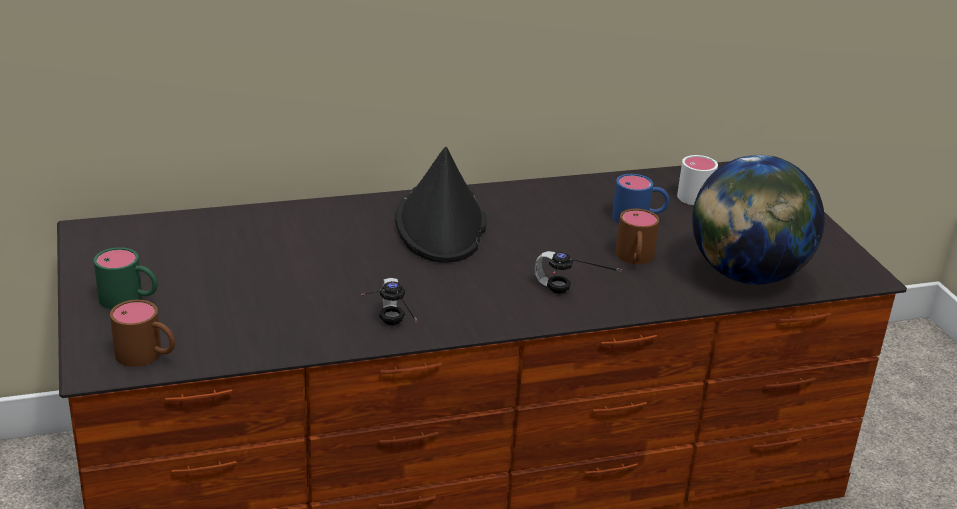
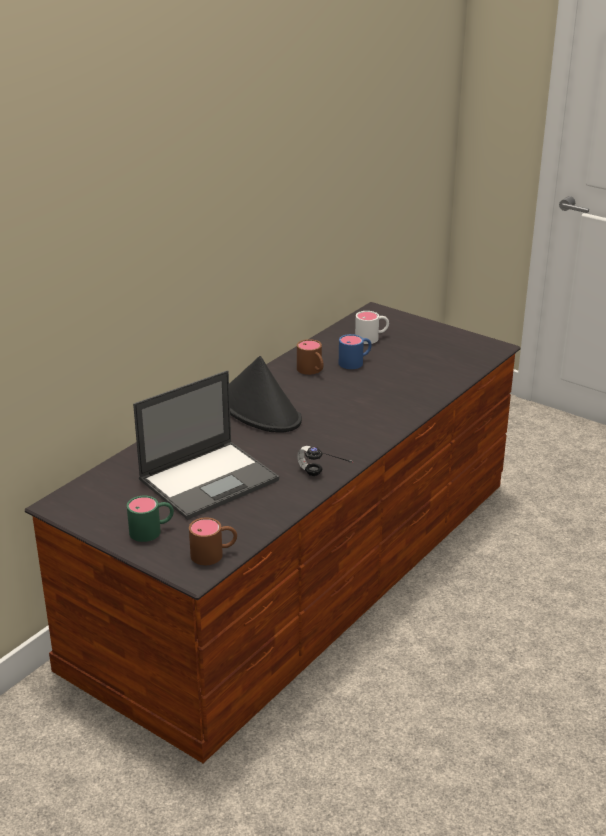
camera: 35 degrees left, 0 degrees up
headphones [535,251,622,294] -> none
brown mug [615,209,659,264] -> brown mug moved to [297,339,324,375]
globe [692,155,825,285] -> none
none -> laptop [133,370,279,520]

